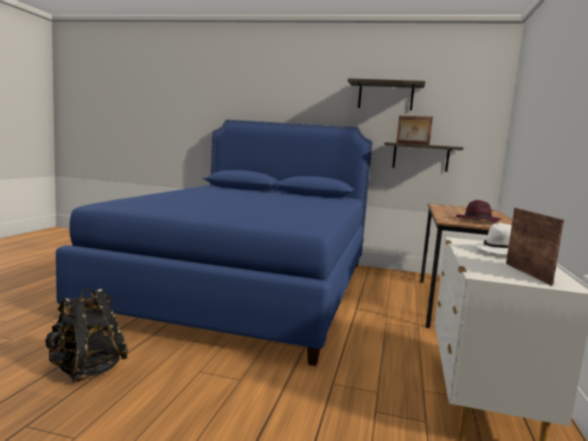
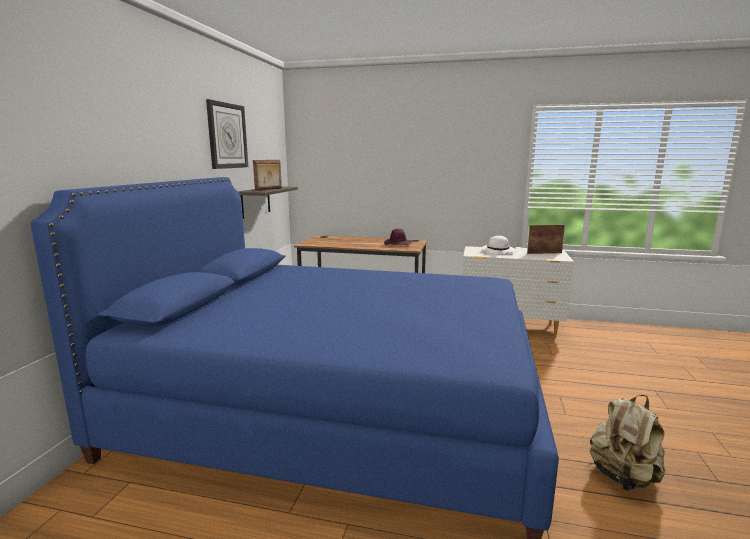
camera: 90 degrees left, 5 degrees up
black backpack [45,288,128,382] -> beige backpack [590,395,665,491]
shelf [348,78,425,110] -> wall clock [206,99,248,169]

